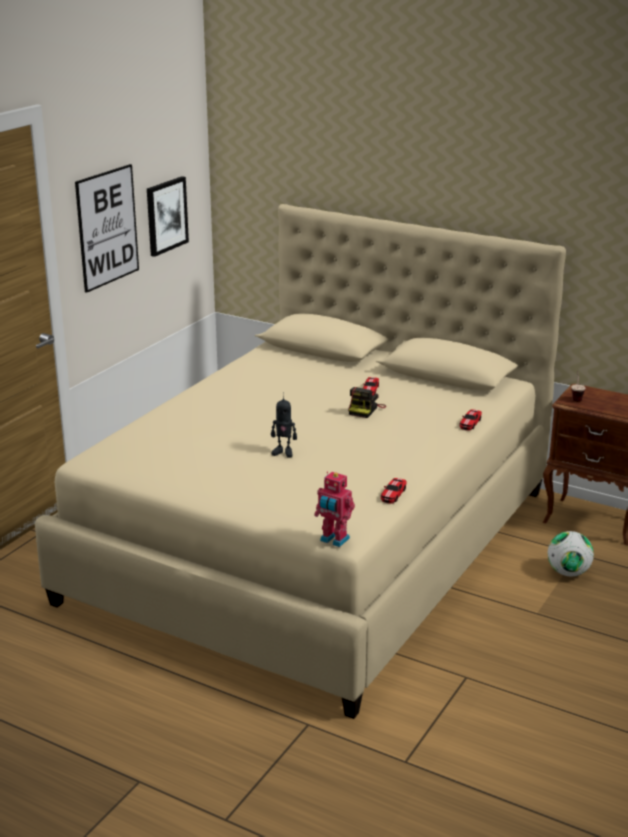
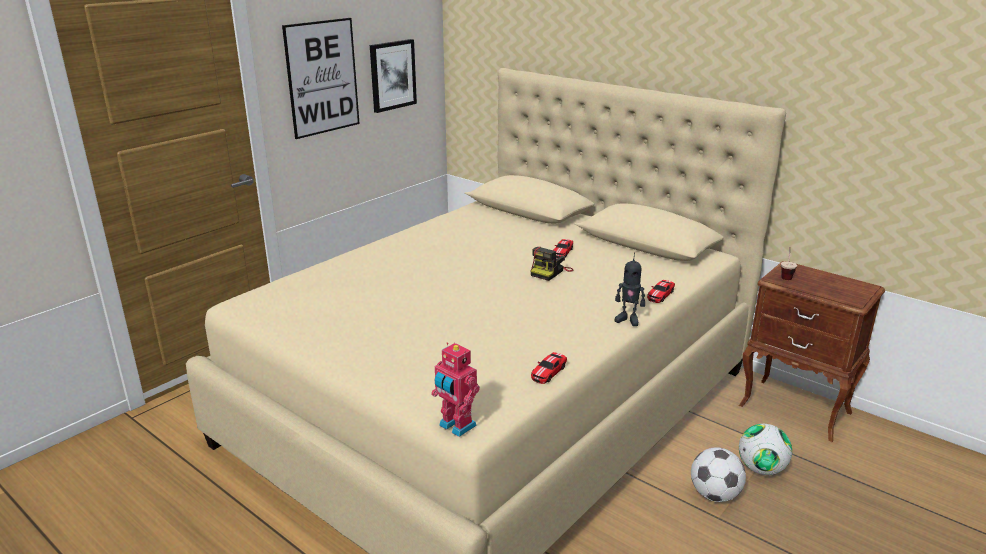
camera: 10 degrees right, 0 degrees up
toy robot [271,392,297,458] -> toy robot moved to [615,252,645,326]
none -> football [691,448,746,502]

